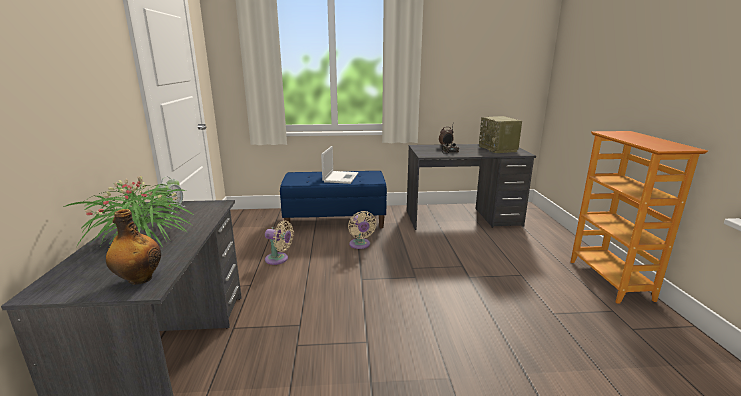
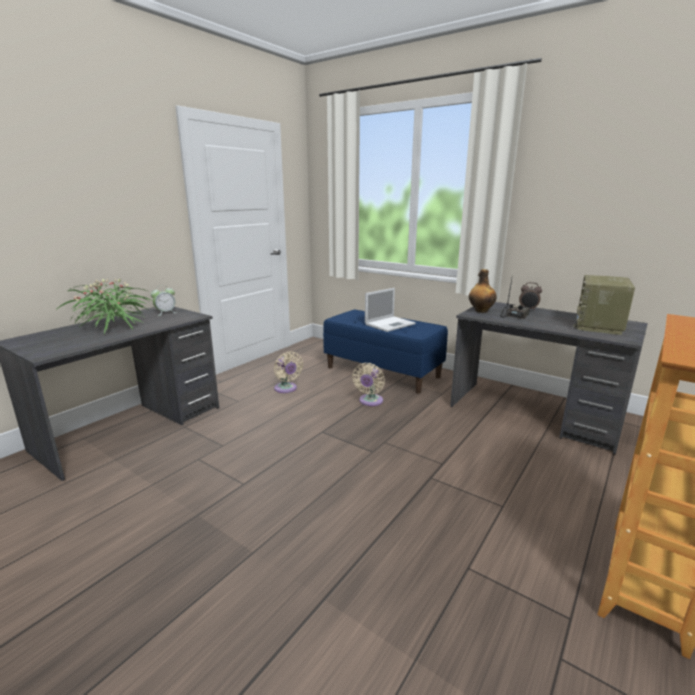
camera: 40 degrees right, 0 degrees up
bottle [106,209,161,285] -> bottle moved to [469,269,496,313]

